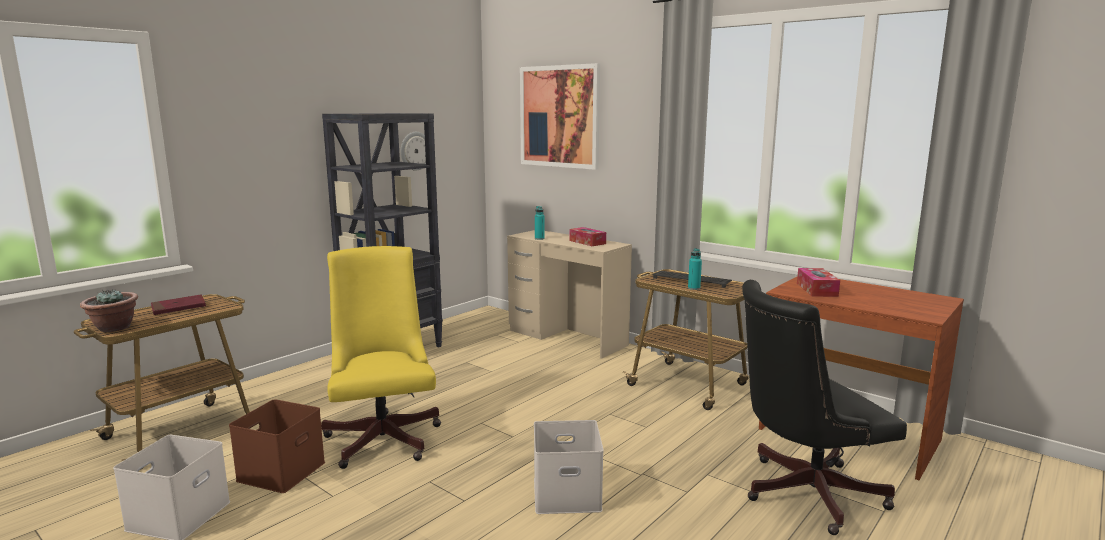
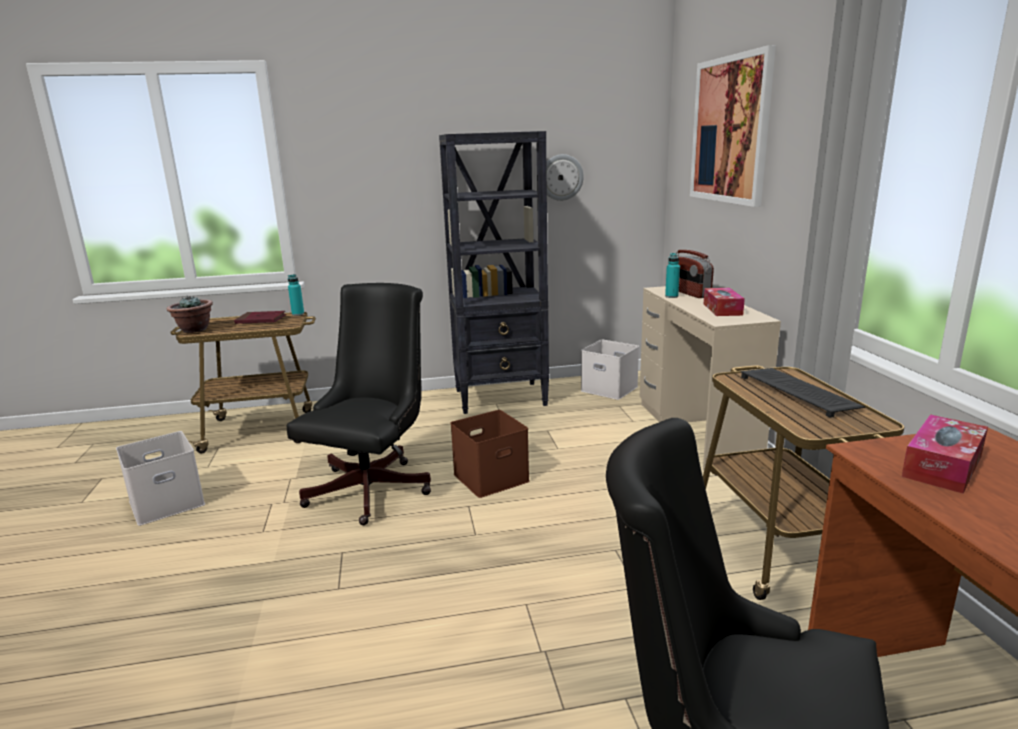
camera: 40 degrees right, 5 degrees up
brown storage box [229,399,325,493] -> brown storage box moved to [451,410,530,498]
yellow office chair [321,246,441,469] -> black office chair [287,283,431,525]
white storage box [534,420,604,514] -> white storage box moved to [581,340,639,400]
turquoise bottle [688,248,702,290] -> turquoise bottle moved to [288,274,304,316]
none -> radio [676,250,714,298]

